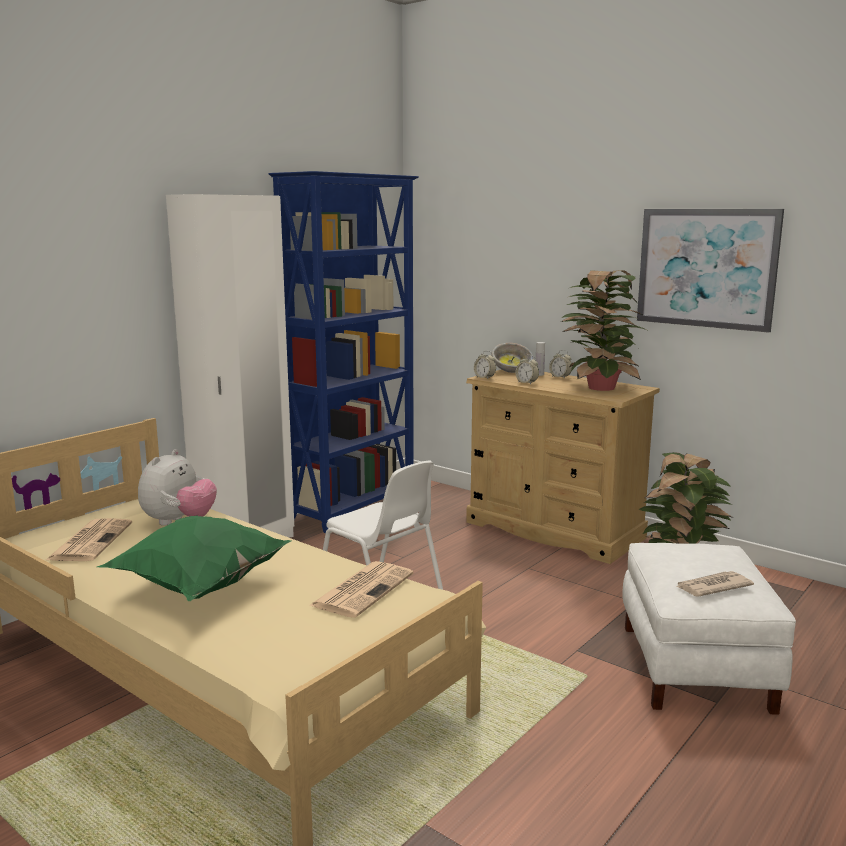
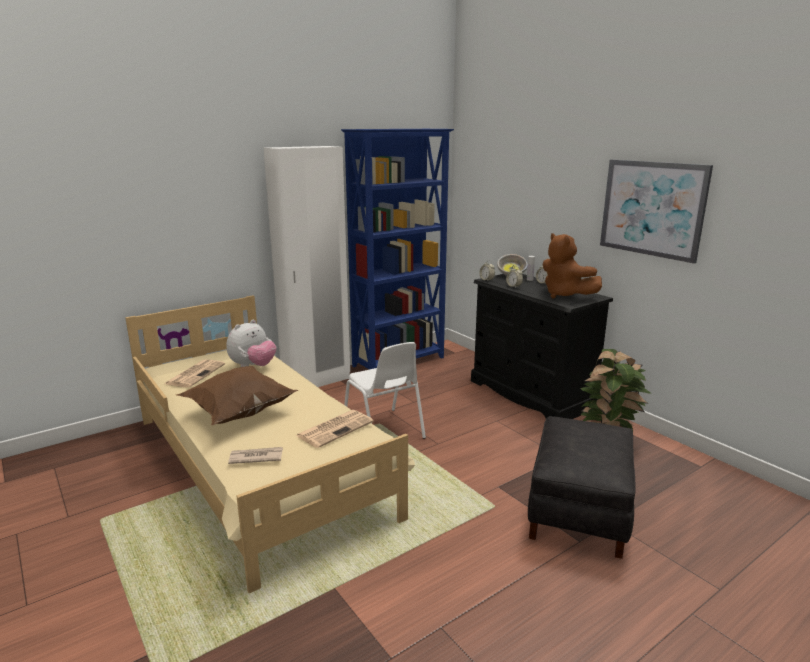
camera: 15 degrees right, 5 degrees up
green pillow [97,515,291,601] -> brown pillow [177,366,298,425]
beige dresser [466,370,660,564] -> black dresser [471,274,613,419]
potted plant [561,270,646,391] -> brown plush toy [543,233,602,298]
white ottoman [622,543,796,715] -> black ottoman [528,416,636,559]
newspaper [676,571,754,597] -> newspaper moved to [228,447,283,464]

